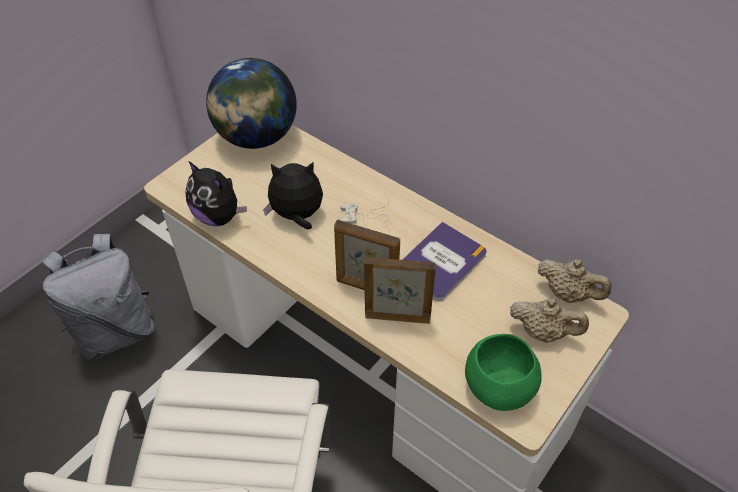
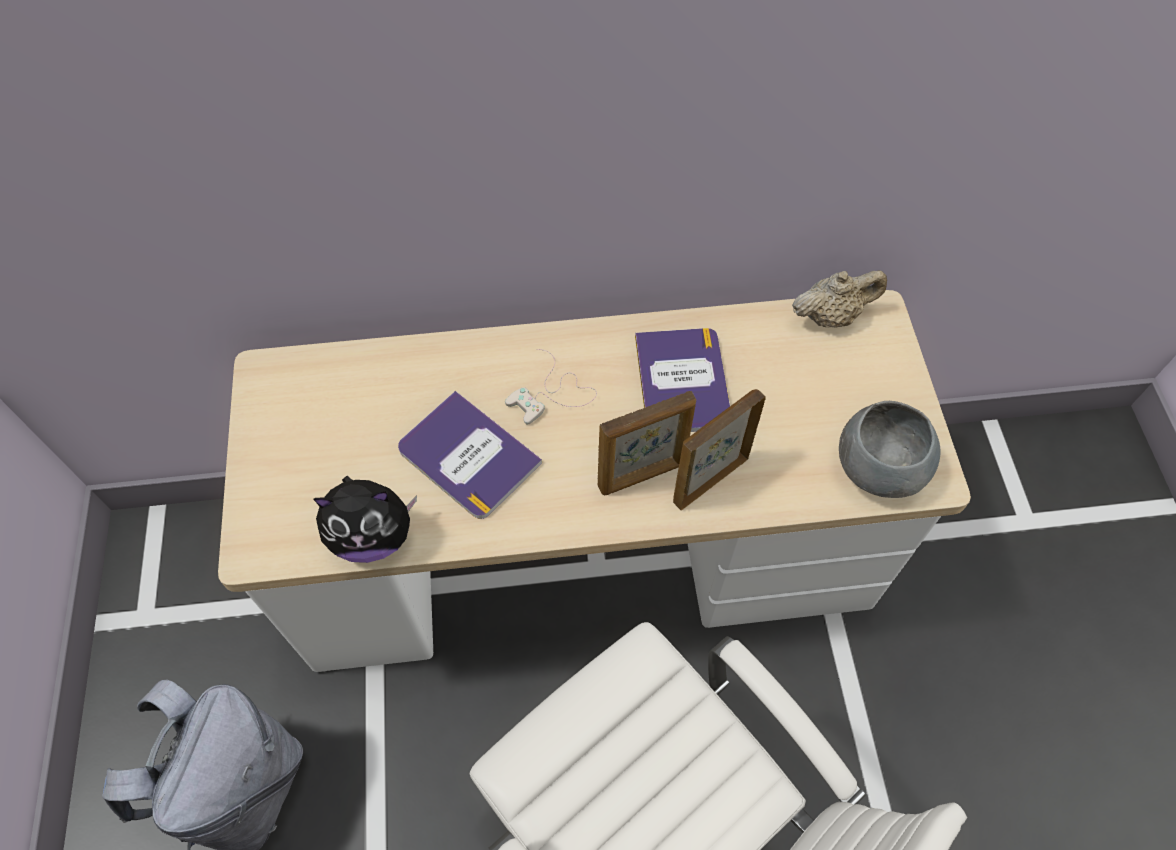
camera: 45 degrees left, 10 degrees up
globe [206,58,297,149] -> none
plush toy [263,162,323,229] -> book [398,391,542,519]
green bowl [465,334,542,411] -> grey bowl [839,401,941,498]
beige teapot [510,298,589,343] -> none

